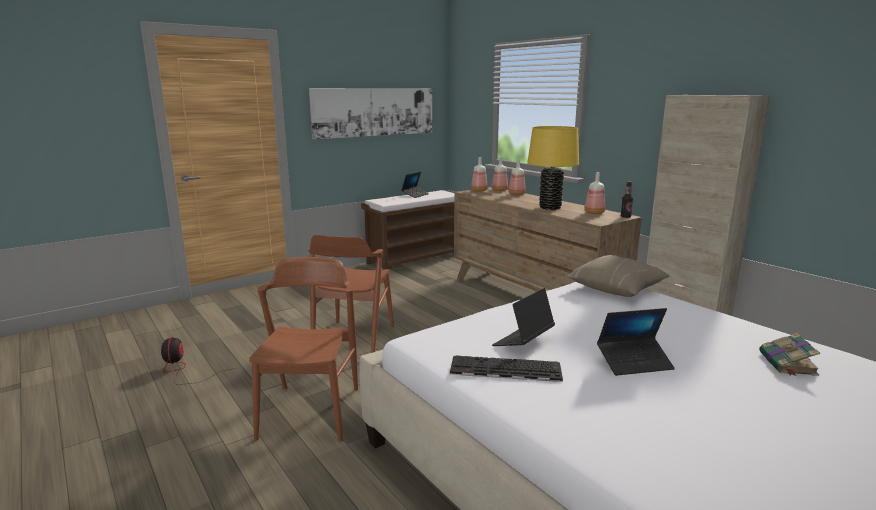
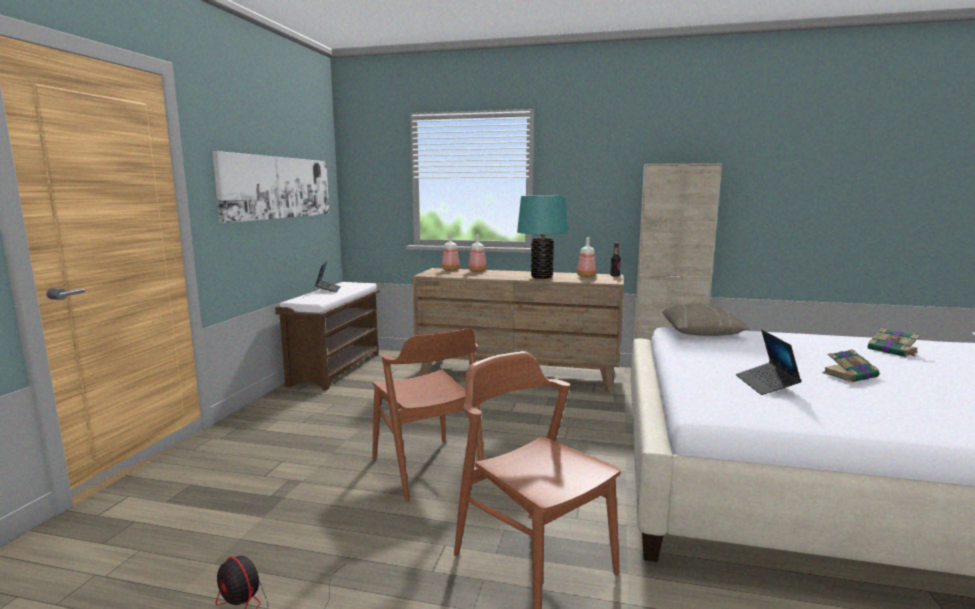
camera: 40 degrees left, 5 degrees down
keyboard [450,355,563,382] -> none
bottle [471,157,488,192] -> none
yellow table lamp [527,126,579,210] -> turquoise table lamp [517,196,569,279]
laptop [597,308,675,376] -> book [822,349,879,383]

